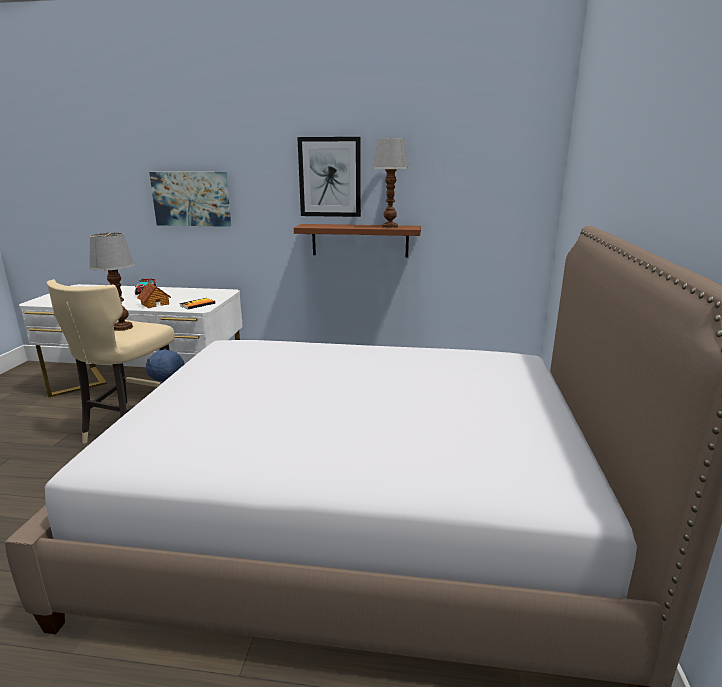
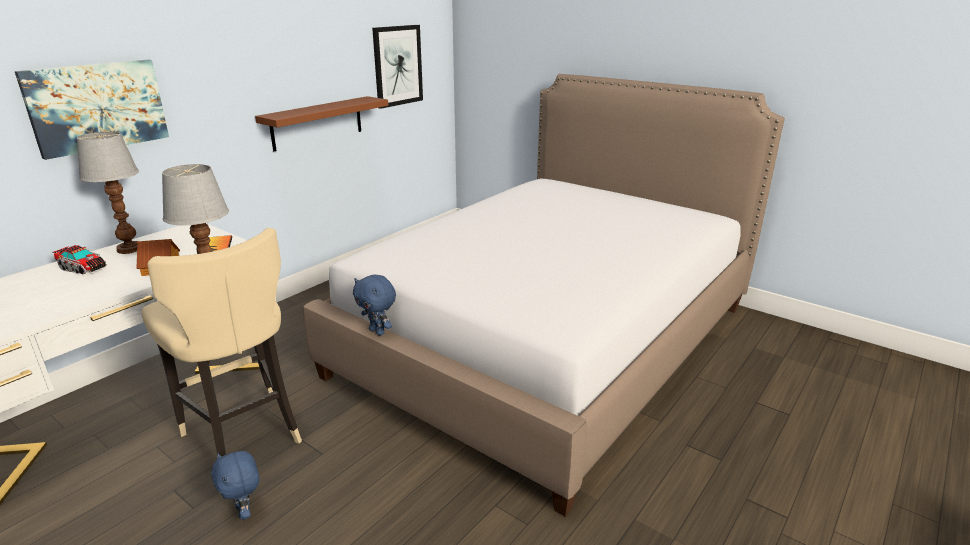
camera: 60 degrees left, 5 degrees up
picture [297,137,361,217] -> picture moved to [372,25,423,109]
table lamp [372,139,409,228] -> table lamp moved to [77,131,139,254]
none -> blue plush toy [211,451,260,520]

